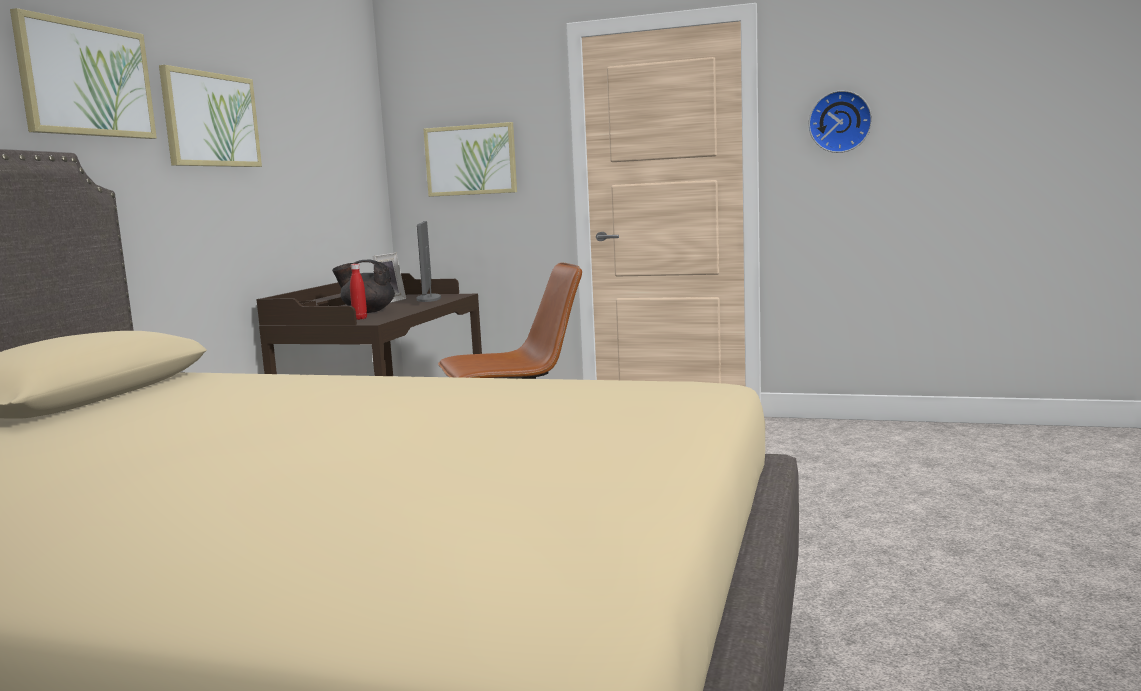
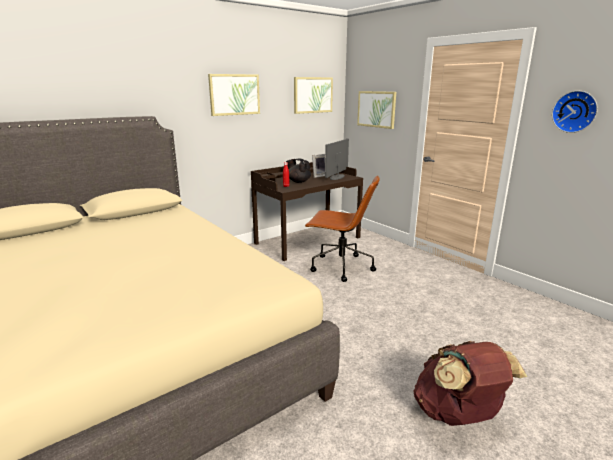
camera: 35 degrees right, 10 degrees up
picture [10,8,157,139] -> picture moved to [294,77,333,114]
none -> brown backpack [413,341,528,426]

